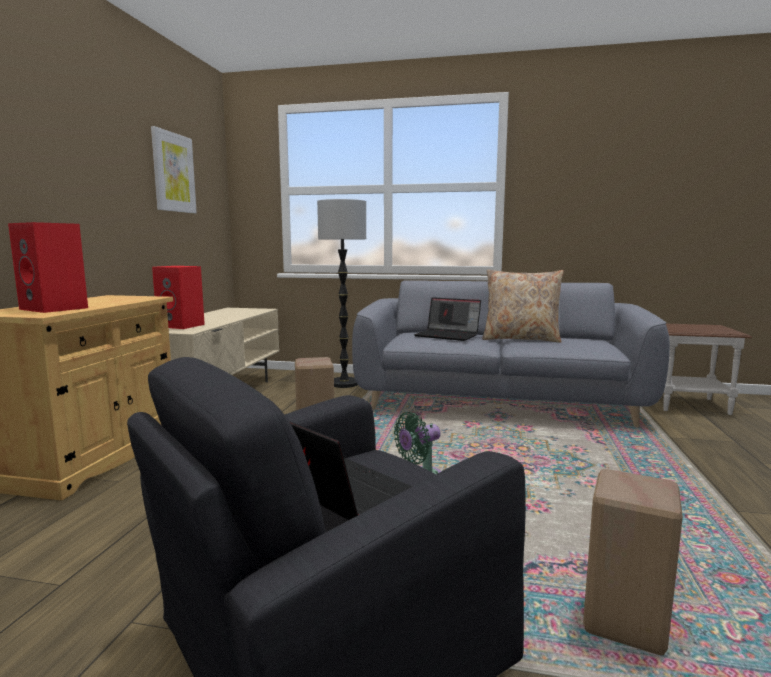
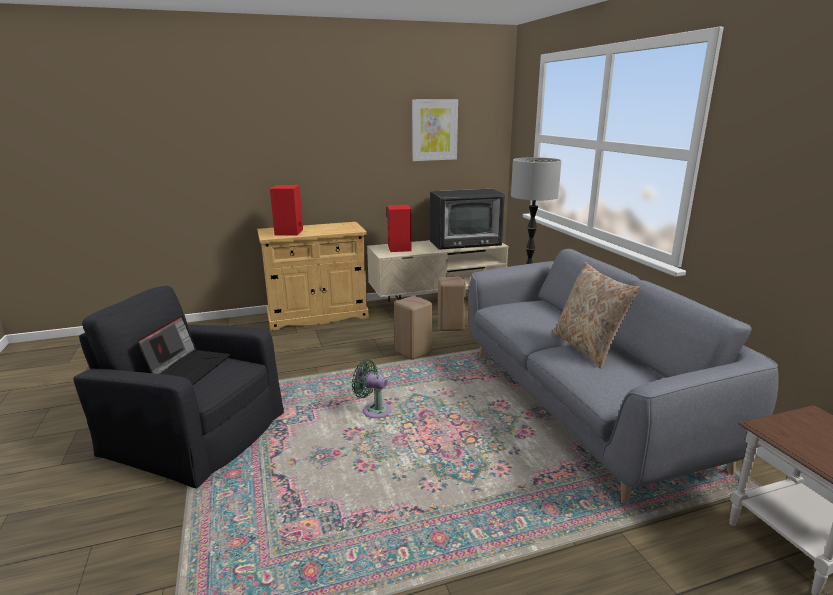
camera: 60 degrees right, 10 degrees up
laptop [414,297,481,341] -> none
beige stool [583,469,683,655] -> beige stool moved to [438,276,466,331]
none -> television [430,189,505,250]

